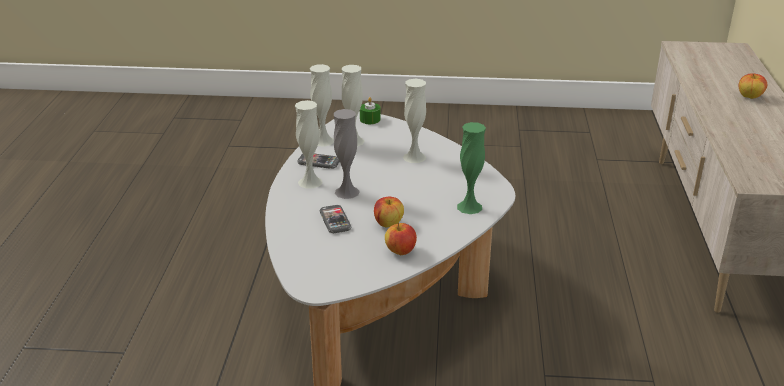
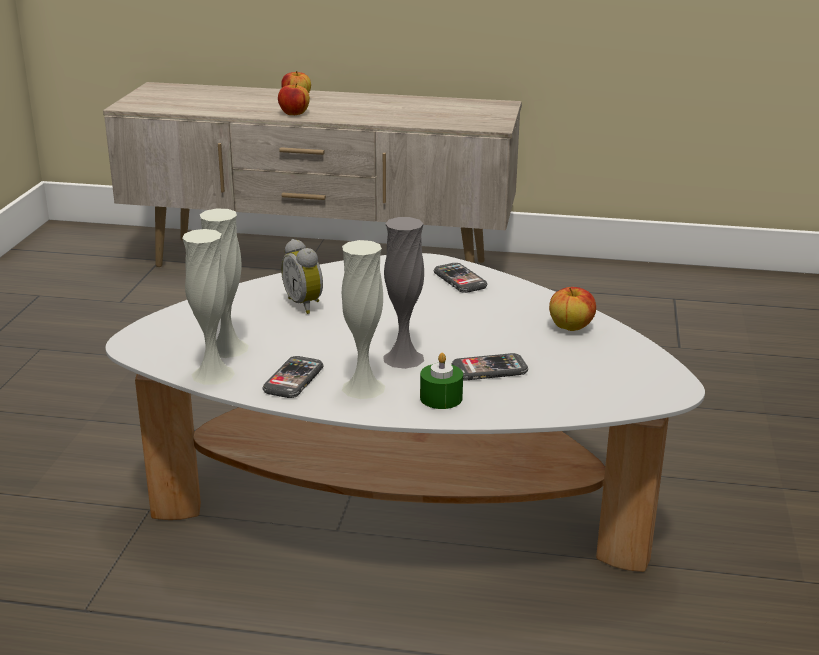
camera: 85 degrees left, 5 degrees down
green candle [360,97,381,124] -> green candle moved to [420,353,463,409]
apple [374,197,404,228] -> apple moved to [278,83,310,115]
white vase [403,79,426,163] -> alarm clock [281,239,323,314]
green vase [457,122,486,214] -> phone [434,263,488,293]

